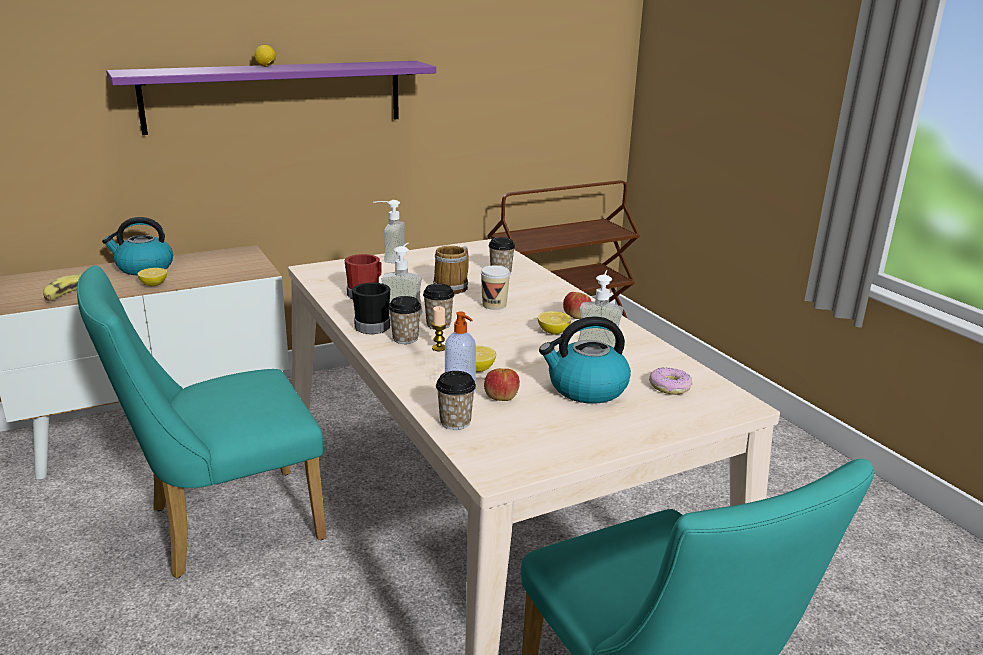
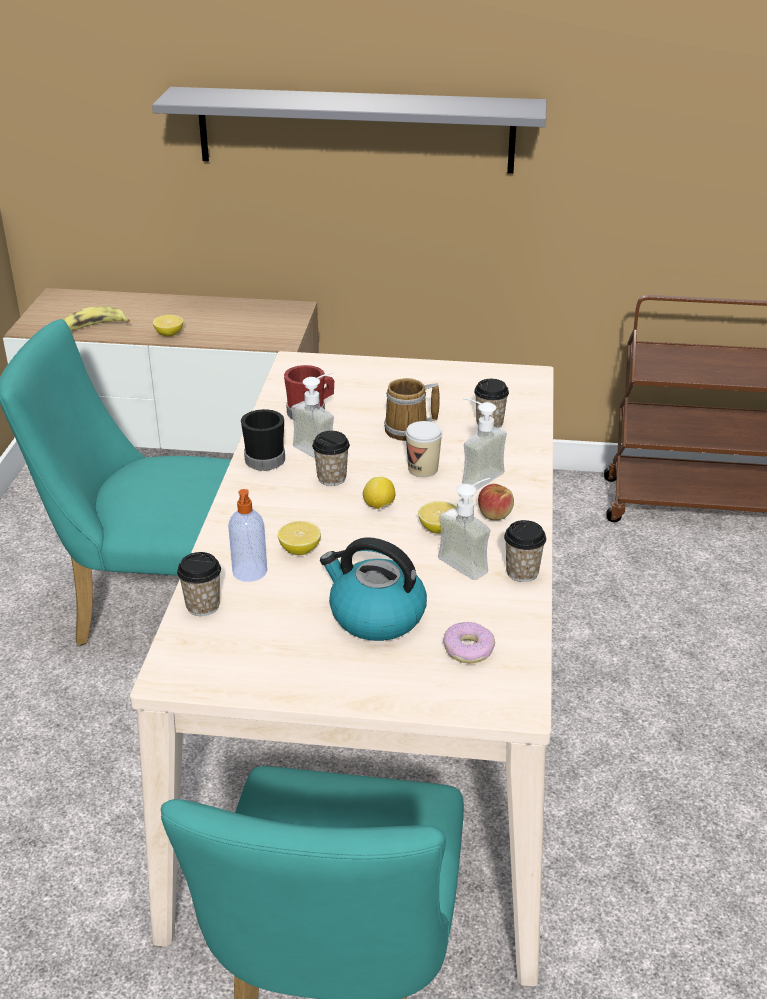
camera: 35 degrees right, 10 degrees up
kettle [102,217,173,275] -> none
purple shelf [106,61,436,135] -> grey shelf [152,87,547,174]
lemon [254,45,276,67] -> lemon moved to [363,477,395,509]
soap dispenser [373,200,405,263] -> soap dispenser moved to [462,398,507,490]
cup [388,296,421,344] -> cup moved to [504,520,546,582]
candle [432,306,447,351] -> none
apple [484,368,520,401] -> none

